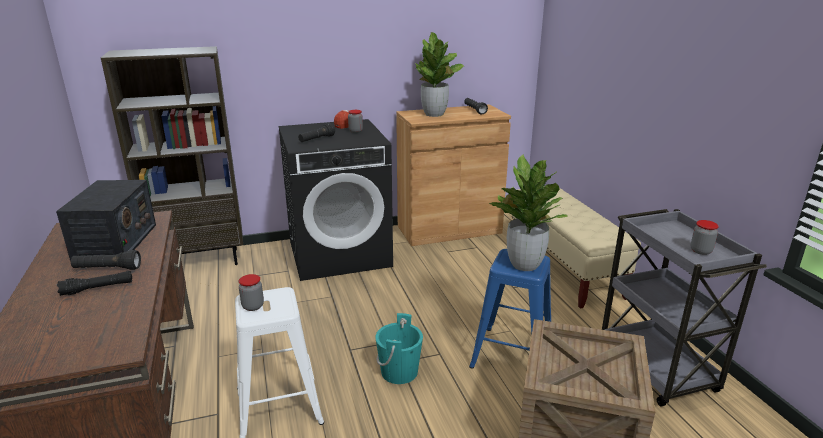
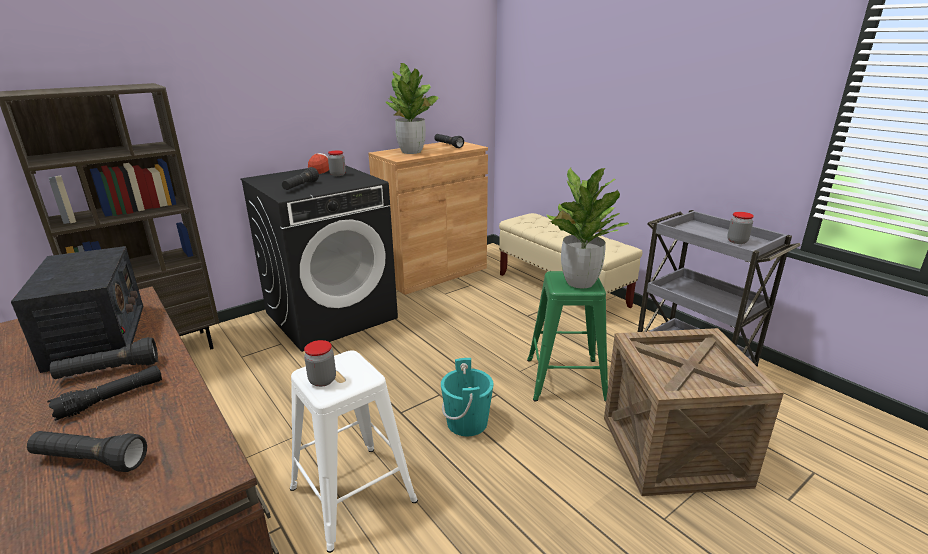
camera: 20 degrees left, 0 degrees up
blue stool [469,249,551,368] -> green stool [527,271,608,402]
none -> black flashlight [27,431,147,472]

